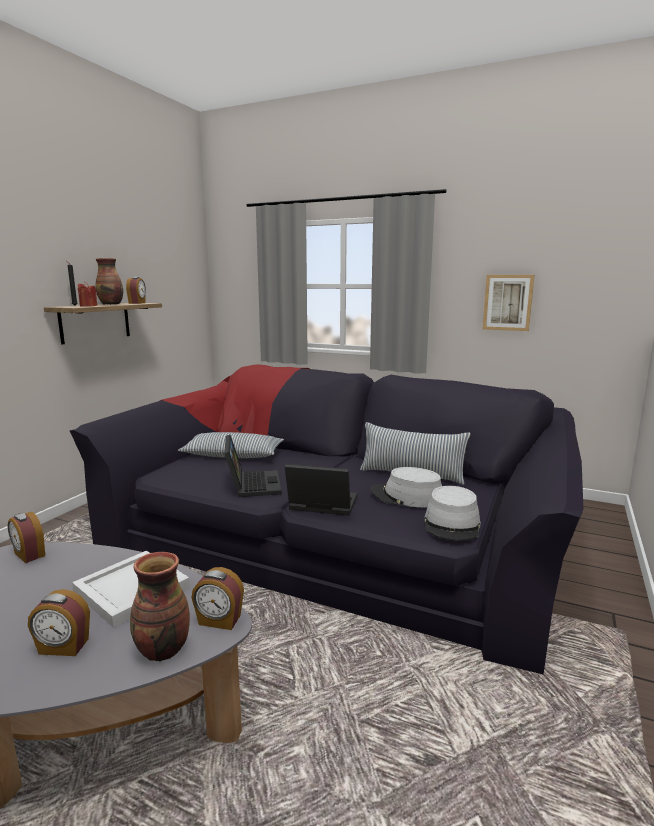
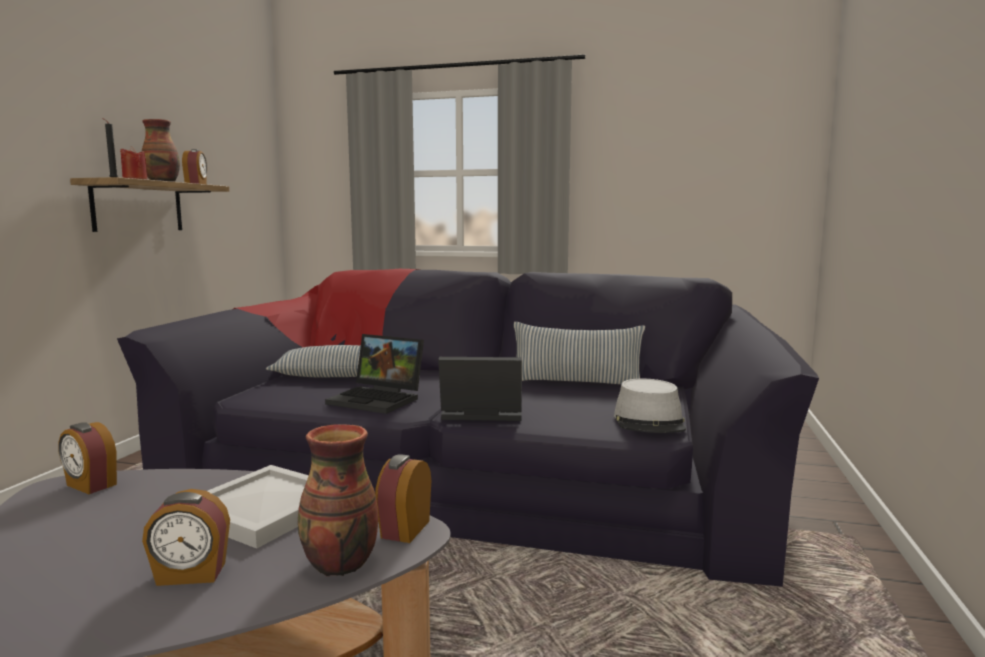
camera: 10 degrees left, 5 degrees down
alarm clock [191,567,244,630] -> alarm clock turned 105 degrees clockwise [375,454,431,543]
laptop [224,435,281,497] -> laptop turned 135 degrees clockwise [325,334,424,414]
grey hat [371,467,442,507] -> none
picture [483,275,535,331] -> none

